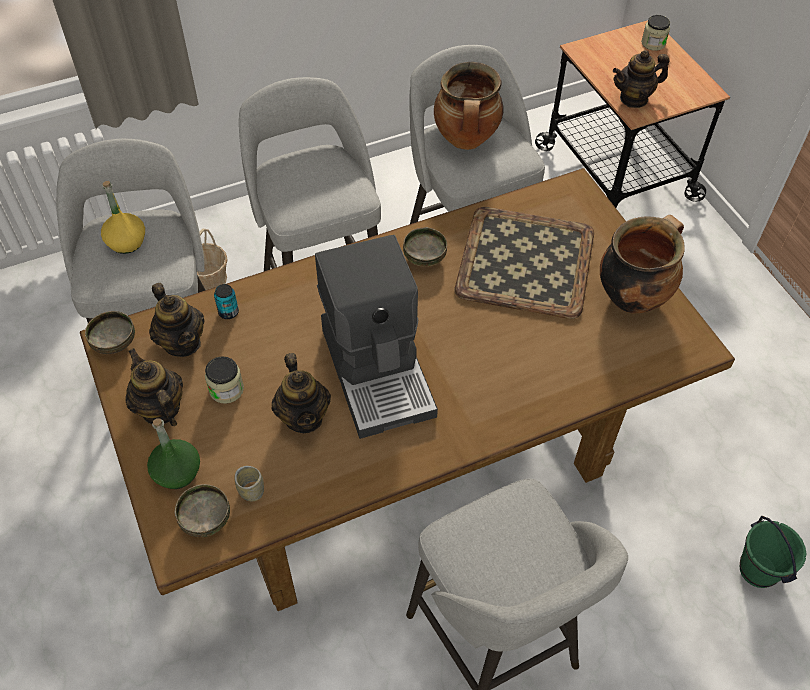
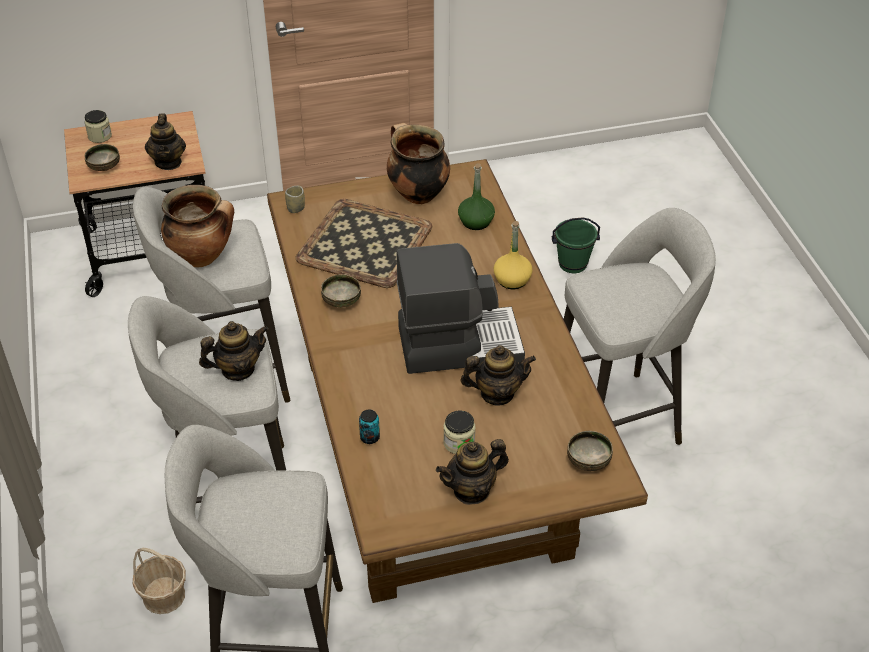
camera: 80 degrees left, 10 degrees down
bowl [85,311,135,354] -> bowl moved to [84,144,120,171]
yellow bottle [101,181,145,254] -> yellow bottle moved to [494,221,532,289]
green bottle [147,418,200,489] -> green bottle moved to [458,163,495,230]
teapot [149,283,205,357] -> teapot moved to [199,321,269,381]
cup [234,466,264,501] -> cup moved to [285,186,305,213]

